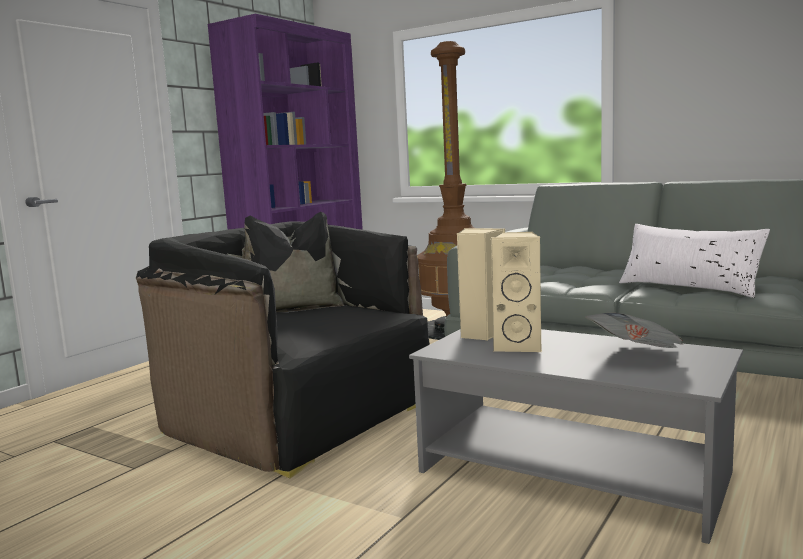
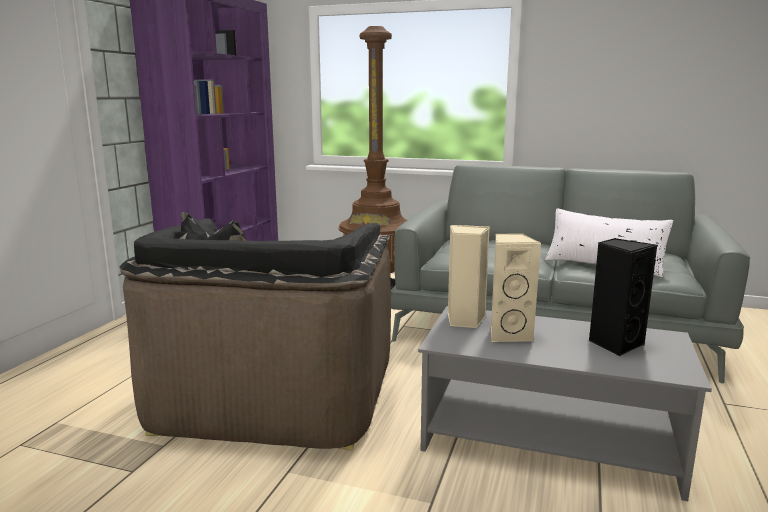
camera: 15 degrees left, 5 degrees up
black armchair [136,212,430,479] -> black armchair turned 105 degrees counterclockwise [120,212,391,451]
newspaper [585,313,684,348] -> black speaker [589,238,657,356]

